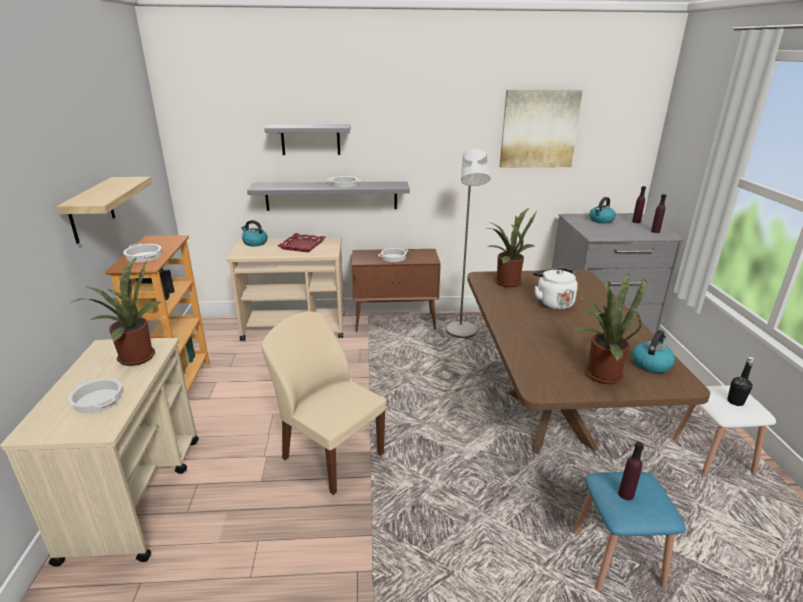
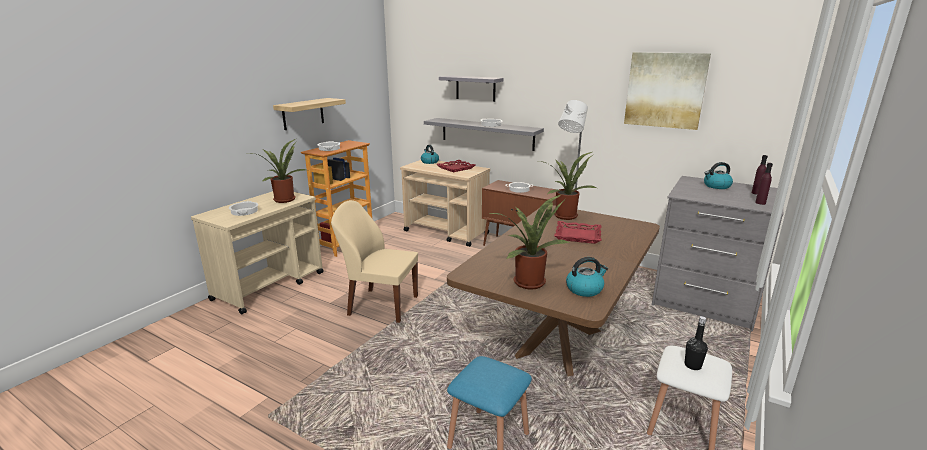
camera: 35 degrees right, 5 degrees down
beige chair [261,311,386,495] -> beige chair turned 60 degrees counterclockwise [331,200,418,323]
white kettle [533,267,578,310] -> red tray [554,221,602,244]
purple bottle [618,442,644,500] -> none

